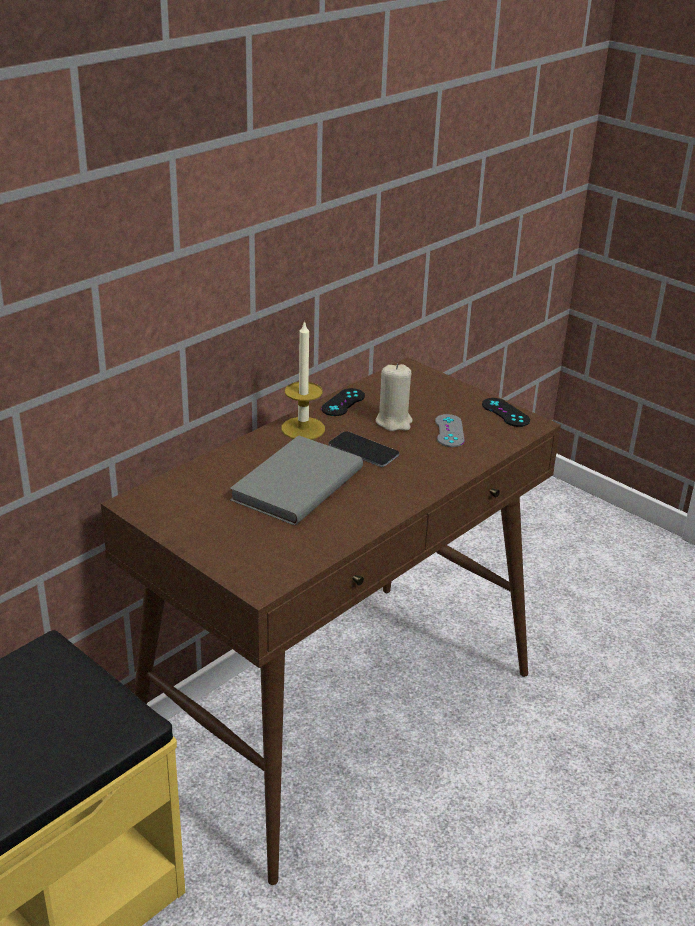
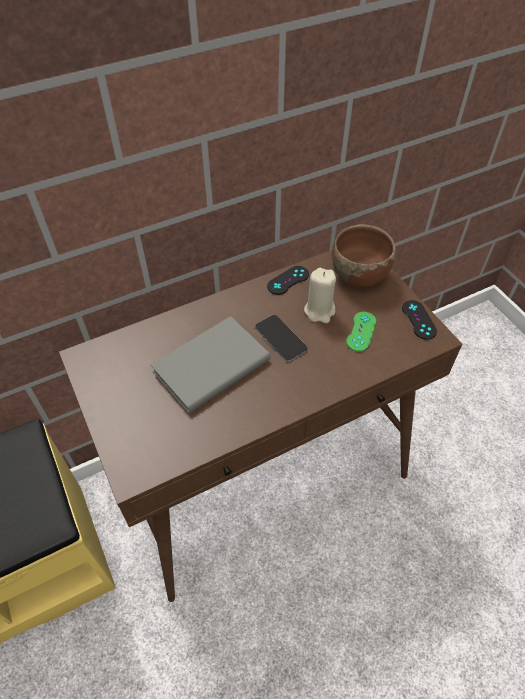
camera: 20 degrees right, 20 degrees up
candle [282,320,325,439] -> none
grey game controller [435,414,465,447] -> green game controller [346,312,376,352]
none -> brown bowl [332,224,396,287]

